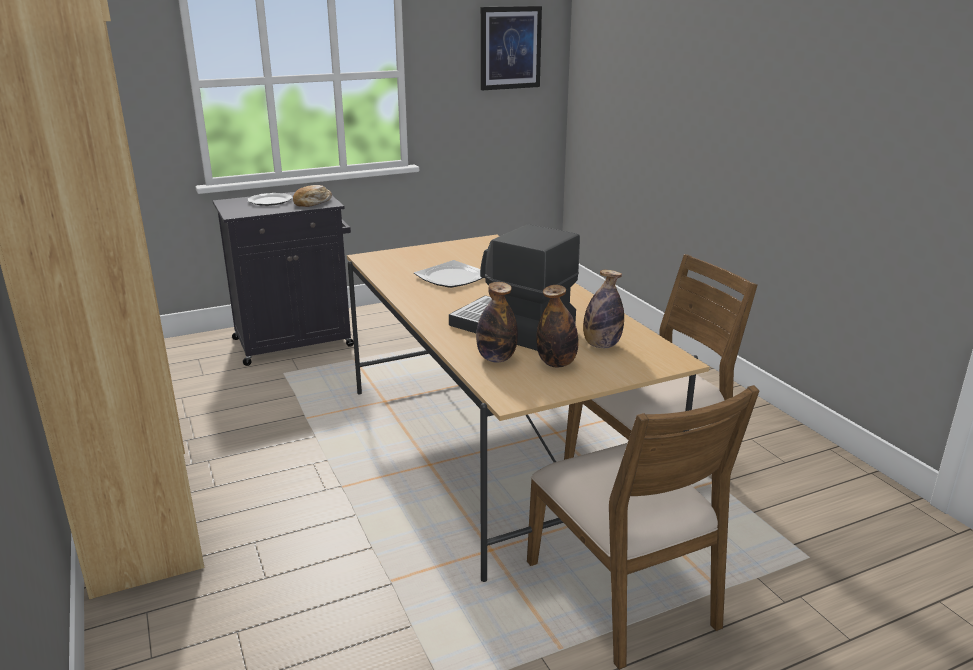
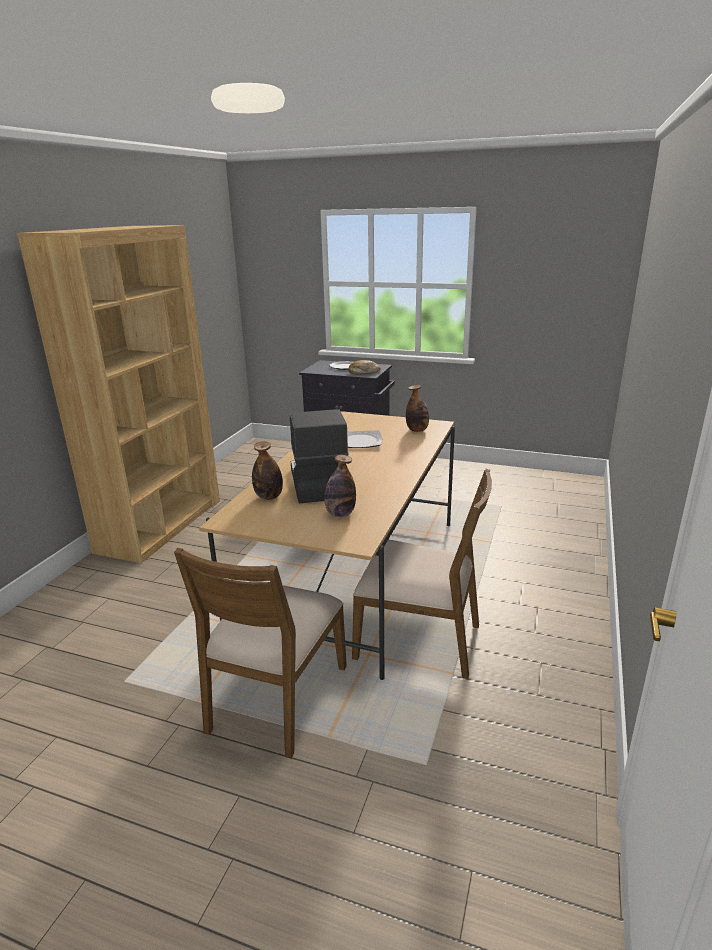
camera: 45 degrees right, 0 degrees up
picture [481,6,542,90] -> none
bottle [536,285,579,368] -> bottle moved to [406,385,429,432]

